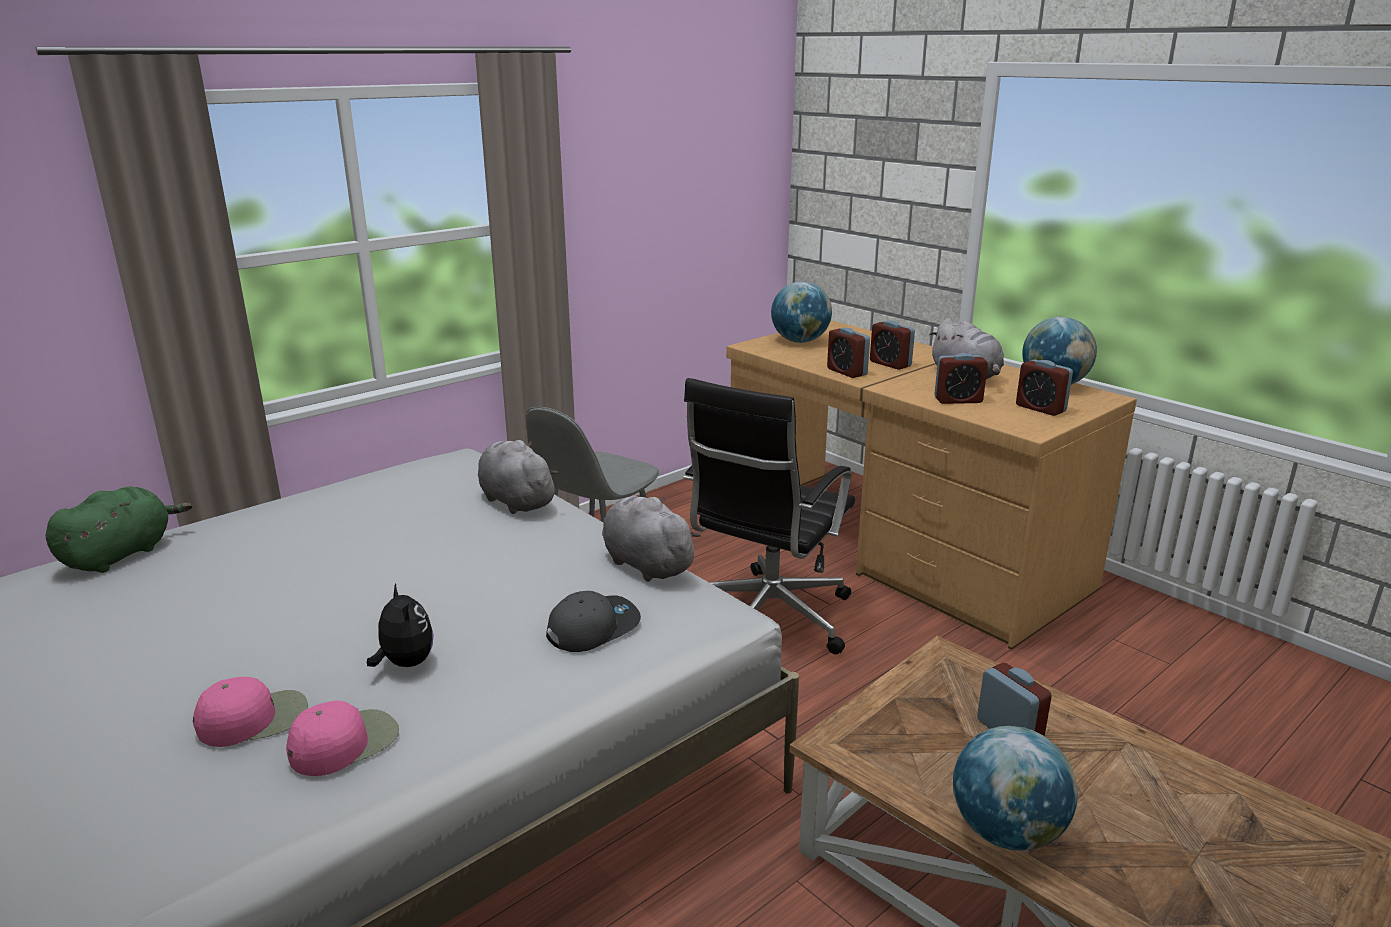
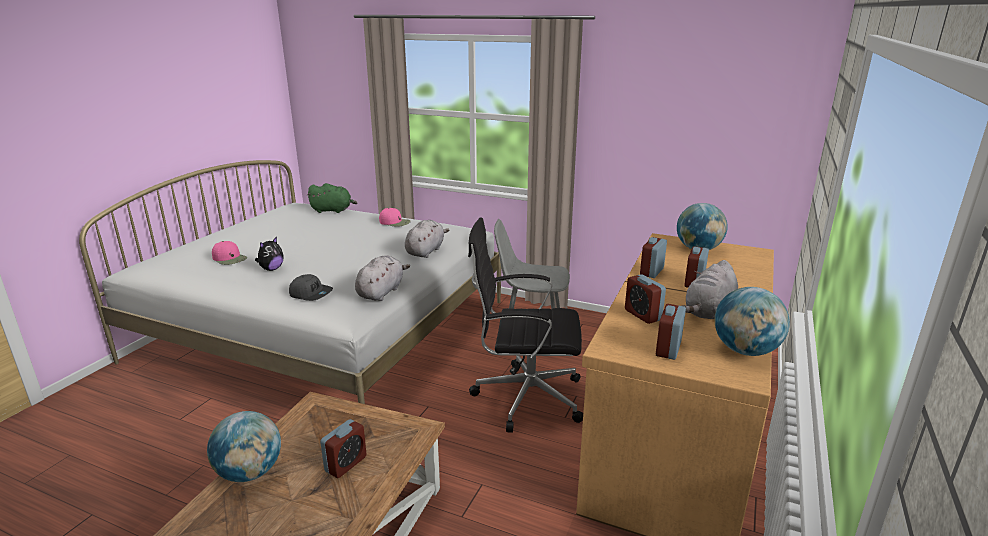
camera: 65 degrees right, 0 degrees up
pink cap [286,701,399,776] -> pink cap moved to [379,208,411,227]

